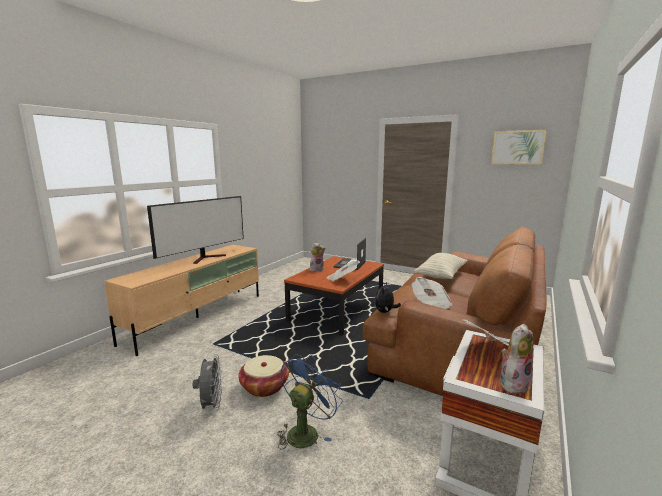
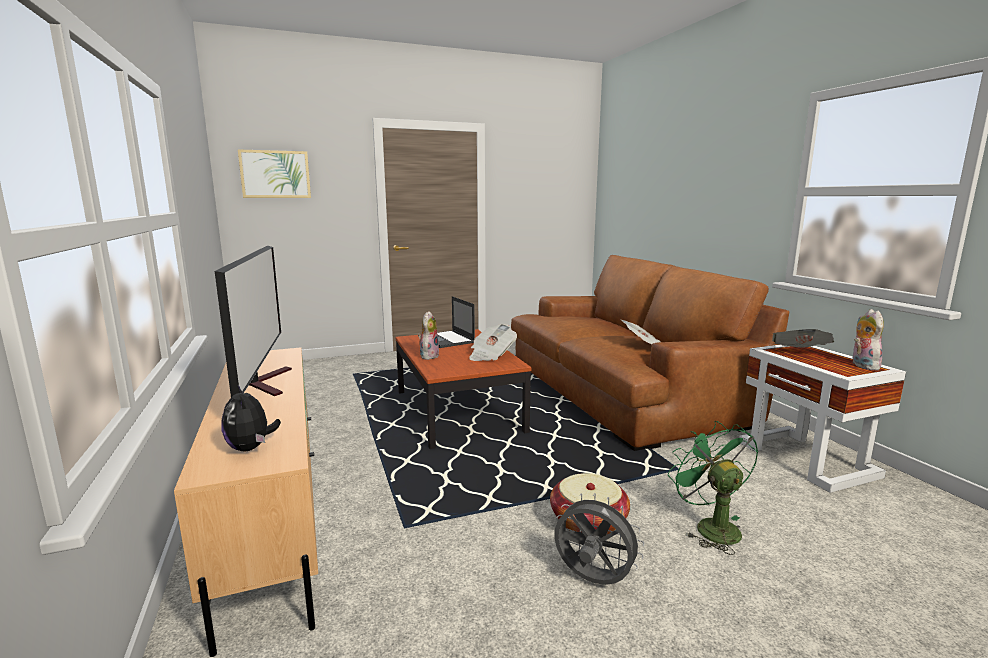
camera: 50 degrees left, 0 degrees up
blue fan [277,354,343,450] -> green fan [668,421,759,555]
plush toy [375,282,401,313] -> plush toy moved to [221,384,281,451]
pillow [414,253,468,279] -> none
picture [491,130,547,165] -> picture moved to [238,149,311,198]

